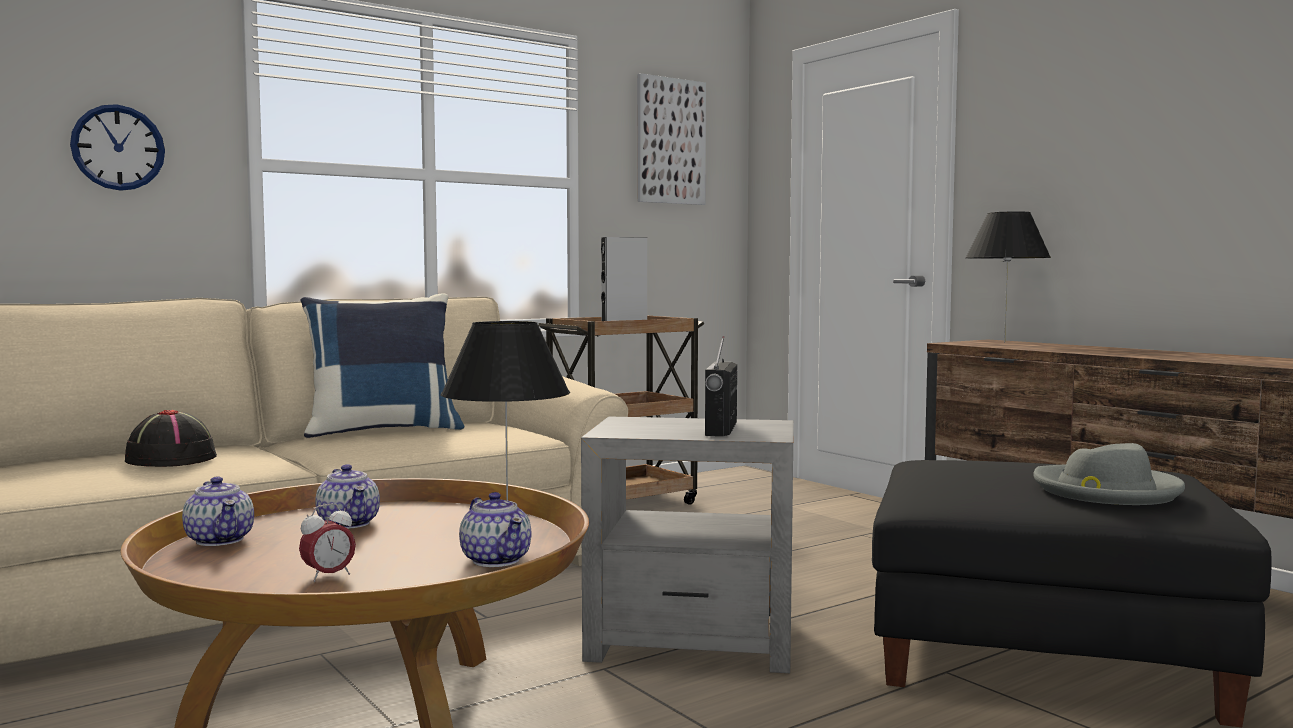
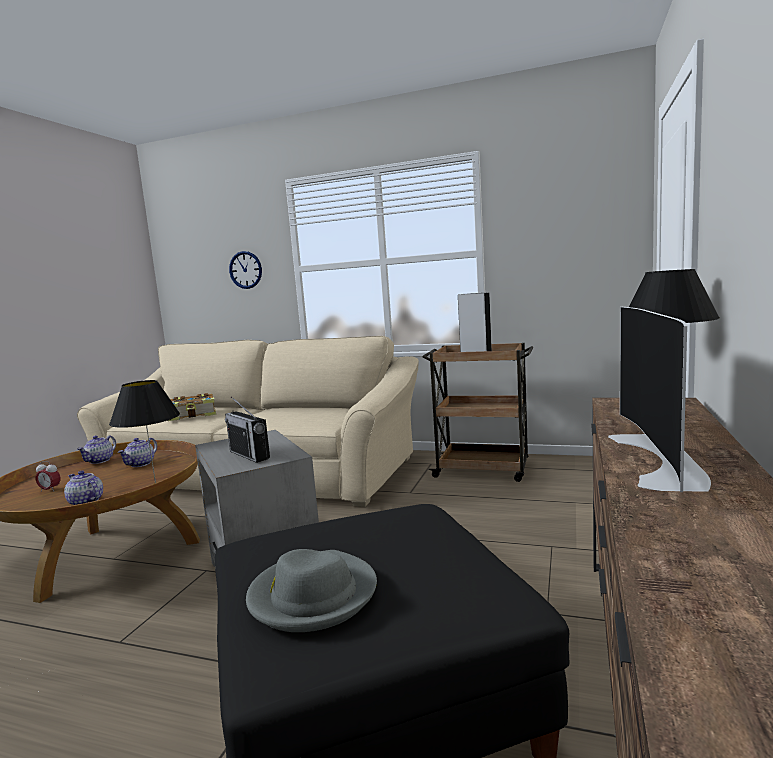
camera: 55 degrees right, 5 degrees up
black hat [125,410,217,467] -> book [168,393,216,421]
blue pillow [300,294,464,439] -> none
teapot [459,492,531,567] -> teapot turned 105 degrees clockwise [64,471,103,505]
picture [637,73,706,205] -> none
radio [705,336,737,436] -> radio turned 105 degrees counterclockwise [225,397,270,463]
none -> television [608,307,711,492]

